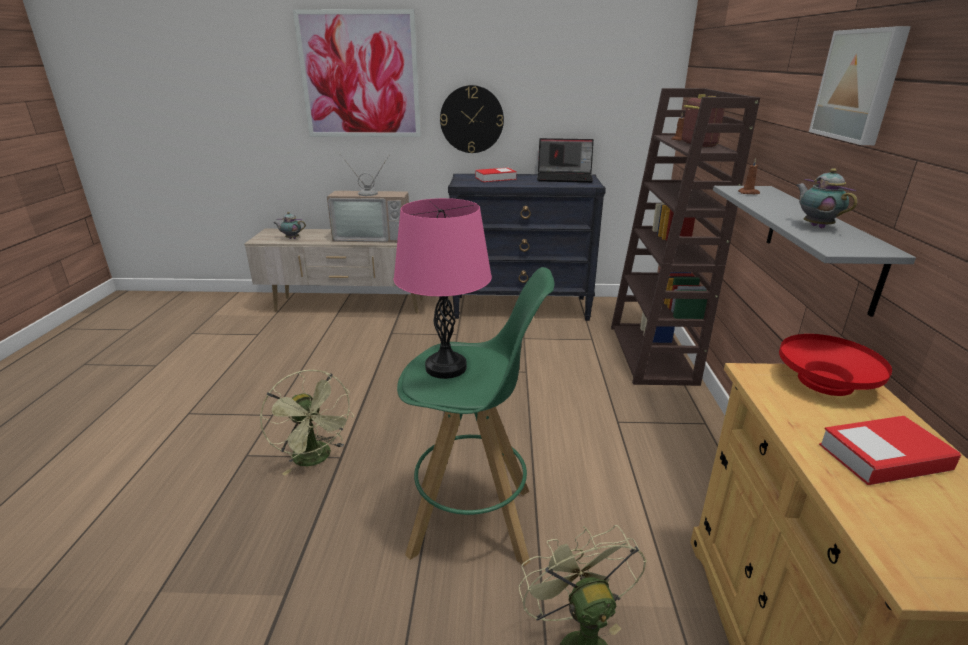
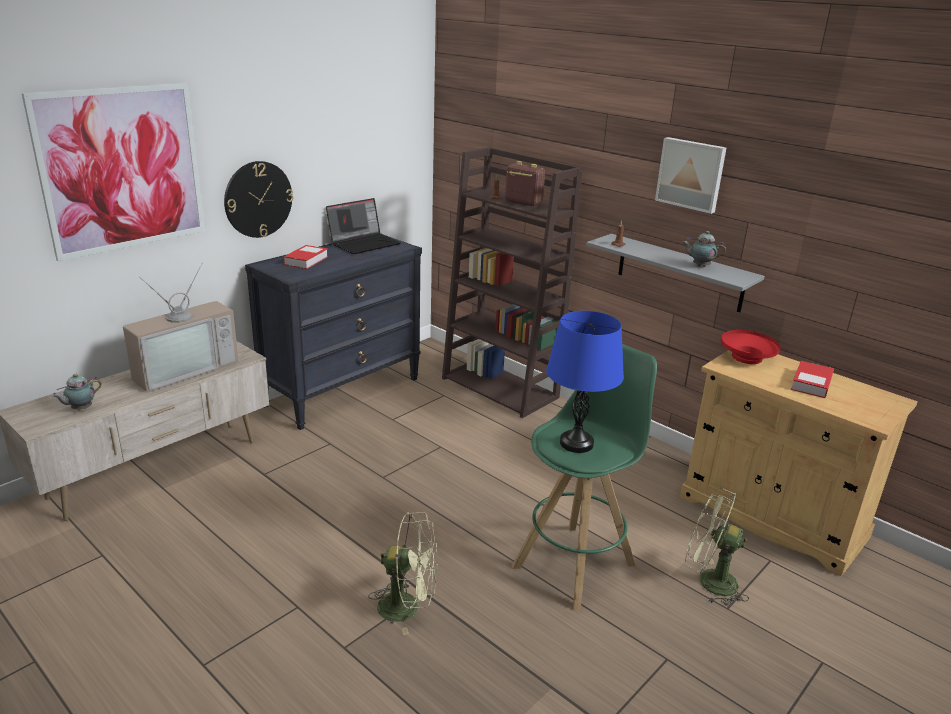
camera: 50 degrees left, 0 degrees up
pink table lamp [394,198,492,379] -> blue table lamp [546,311,624,453]

